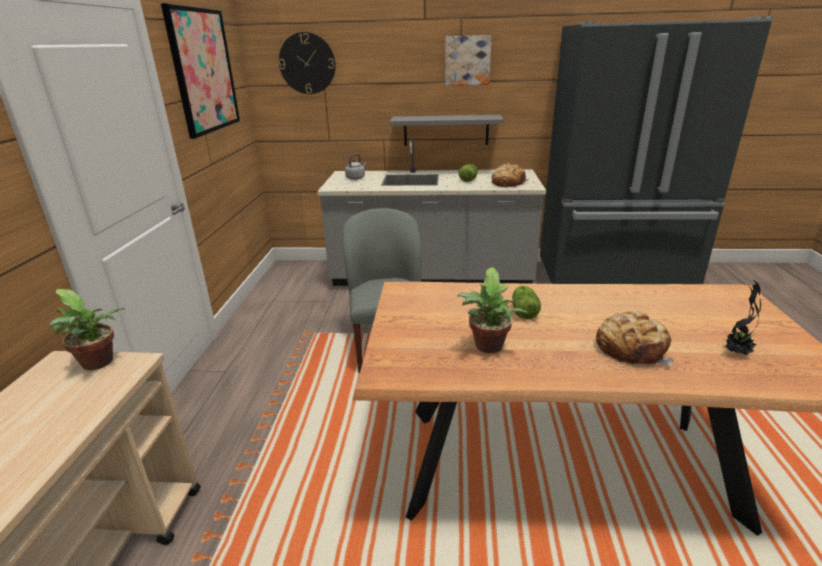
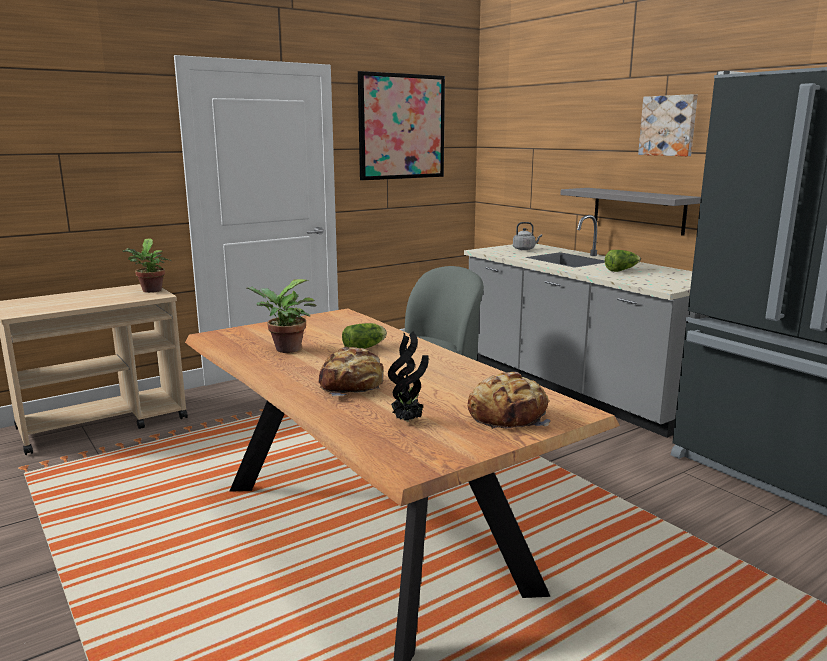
camera: 50 degrees right, 10 degrees down
wall clock [279,32,336,94] -> none
bread [491,163,529,187] -> bread moved to [468,372,551,429]

